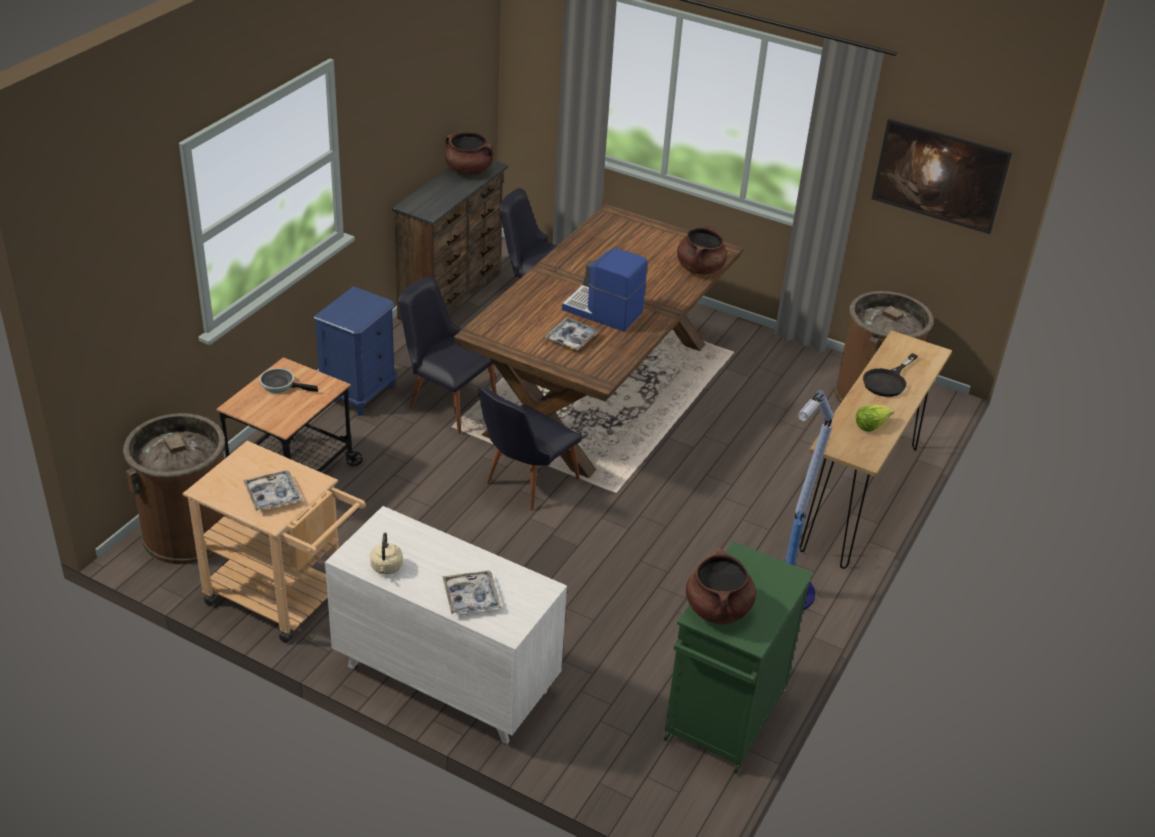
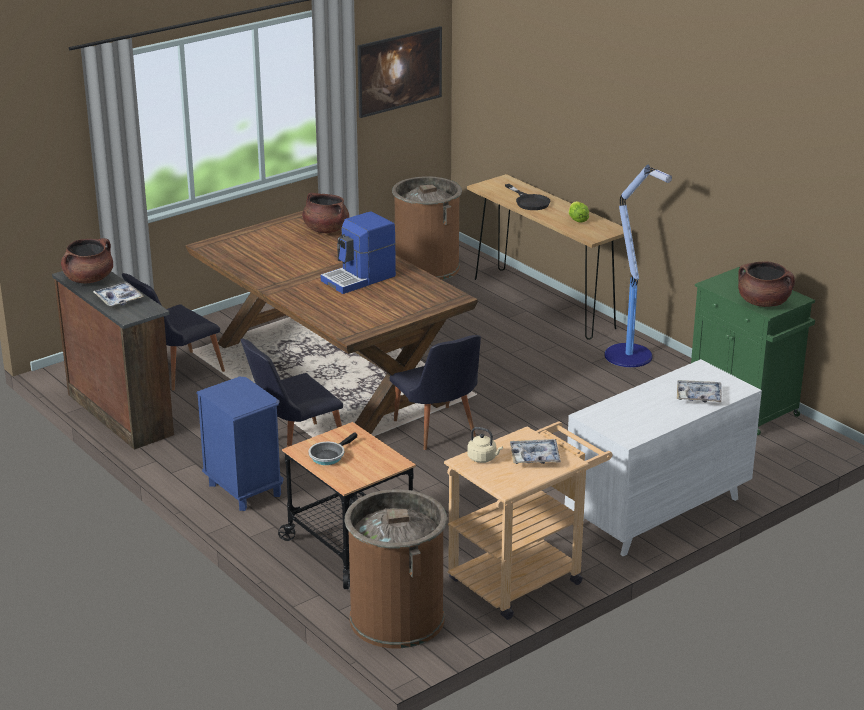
camera: 65 degrees left, 10 degrees down
beige kettle [370,532,403,575] -> beige kettle moved to [467,427,503,463]
tray [545,318,600,350] -> tray moved to [93,282,145,306]

